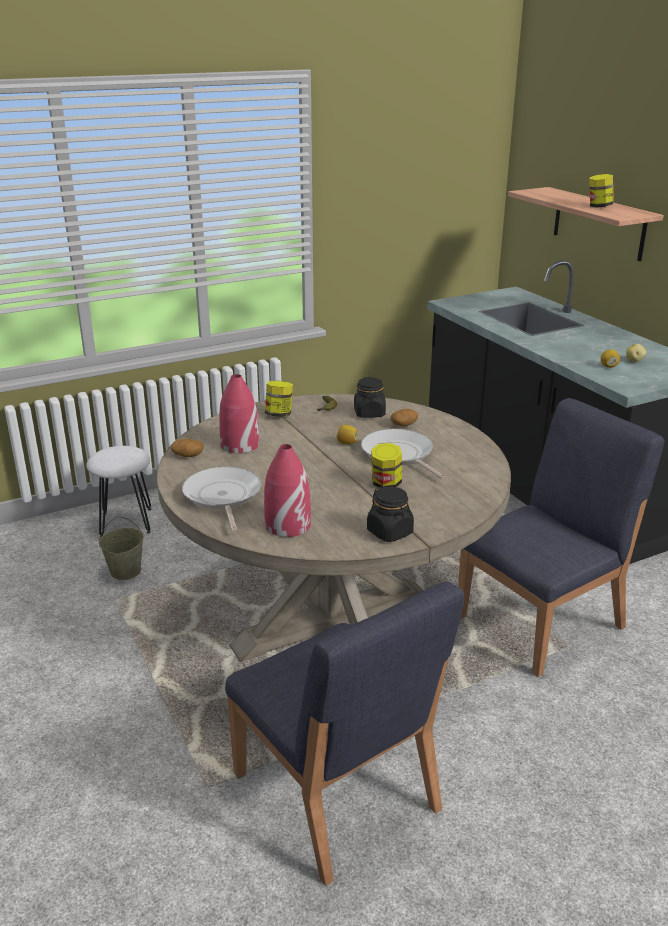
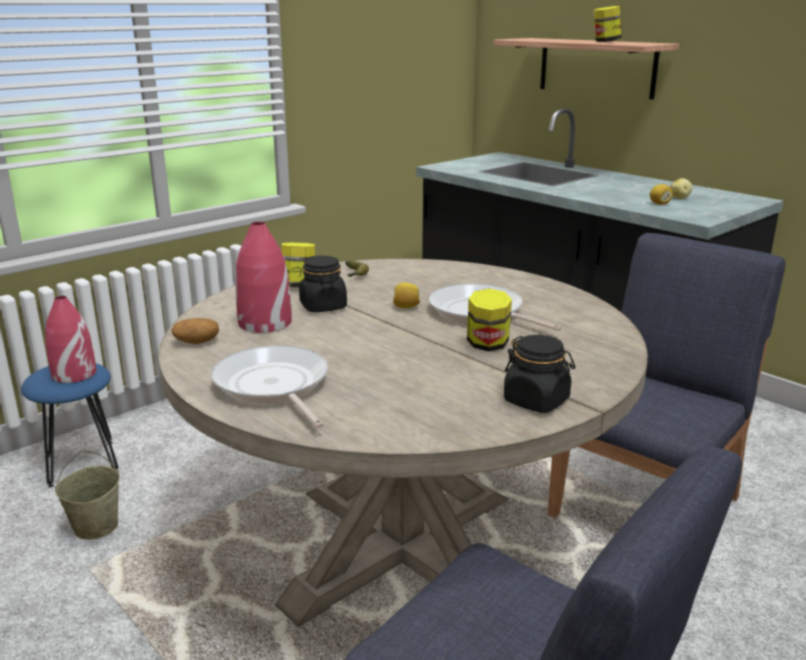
camera: 15 degrees left, 5 degrees down
white stool [86,446,151,537] -> blue stool [21,363,119,488]
red vase [264,444,311,537] -> red vase moved to [45,296,97,383]
black jar [354,377,386,418] -> black jar moved to [299,255,347,312]
potato [390,409,418,426] -> none

